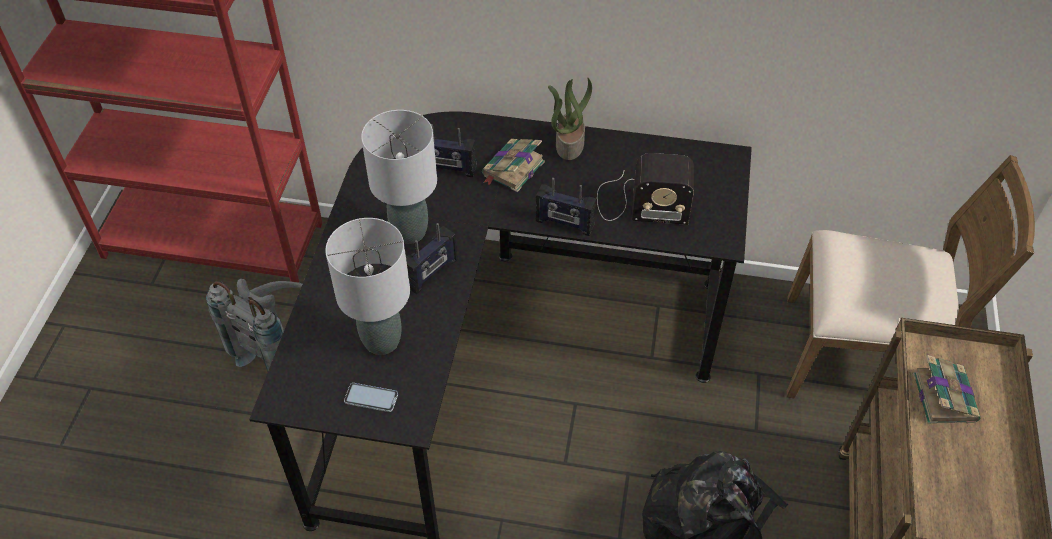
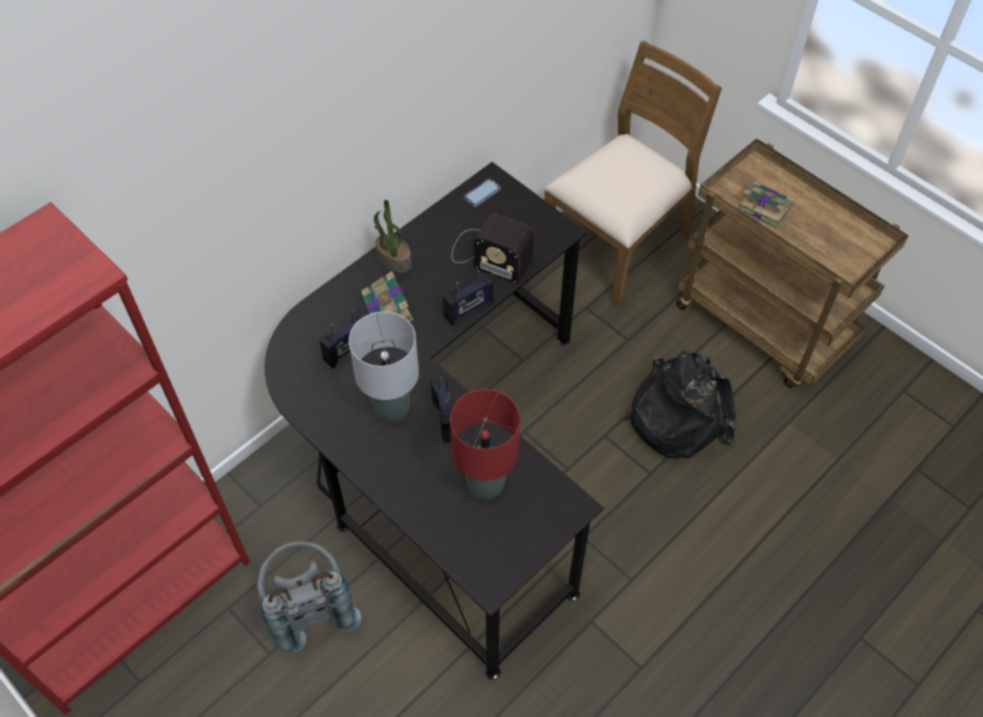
camera: 55 degrees left, 5 degrees up
grey table lamp [325,218,410,355] -> red table lamp [450,389,520,500]
phone [344,383,398,412] -> phone moved to [464,179,501,207]
radio [597,153,694,225] -> radio turned 75 degrees clockwise [452,215,534,284]

